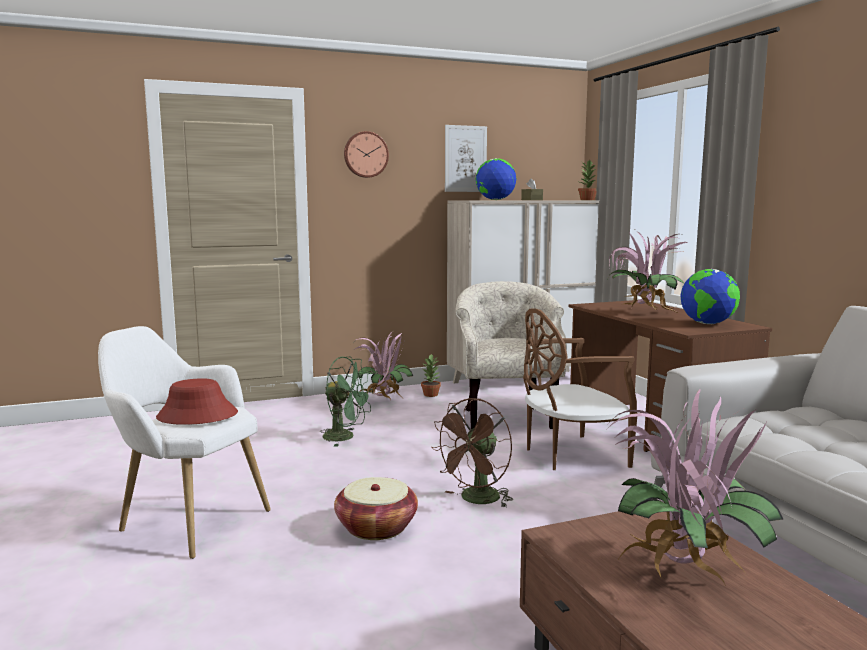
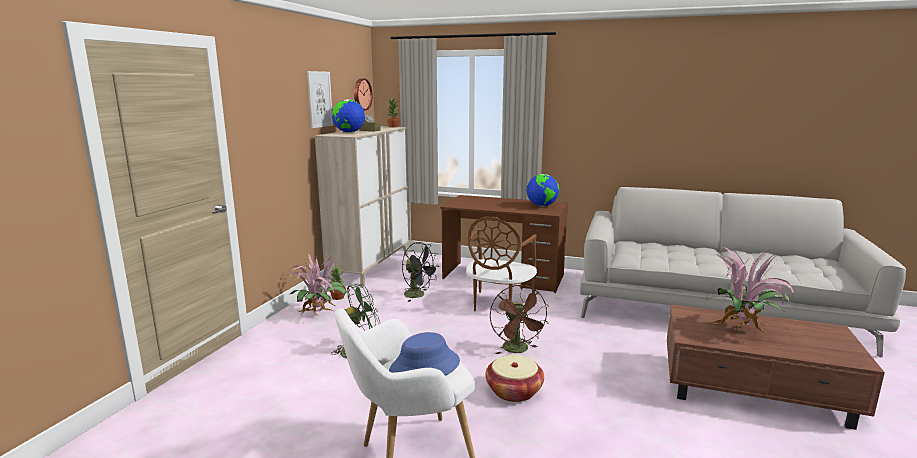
camera: 50 degrees left, 5 degrees up
red hat [156,378,238,425] -> blue hat [389,332,460,376]
wall clock [344,131,389,178] -> wall clock moved to [354,79,373,110]
beige armchair [455,281,567,429] -> black fan [402,242,439,302]
potted plant [607,230,688,314] -> none

